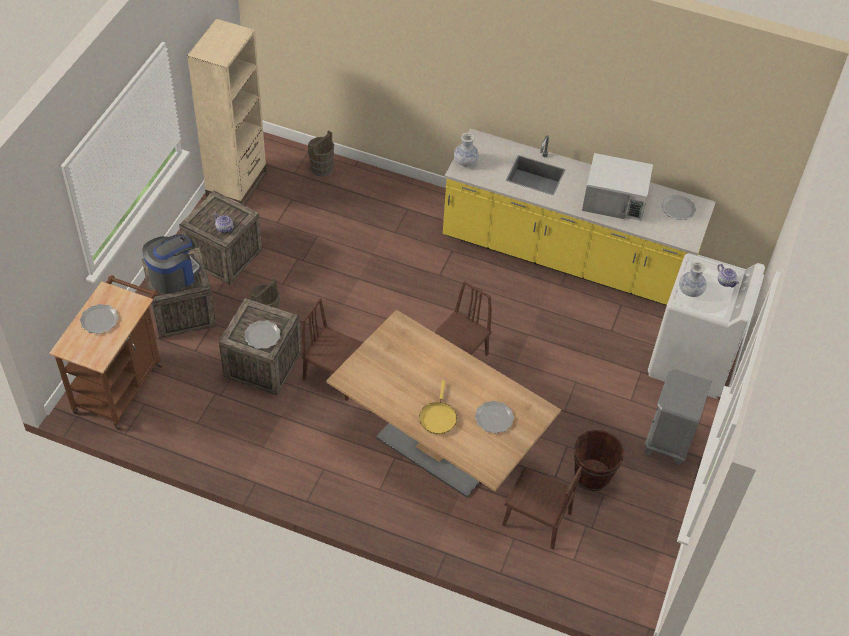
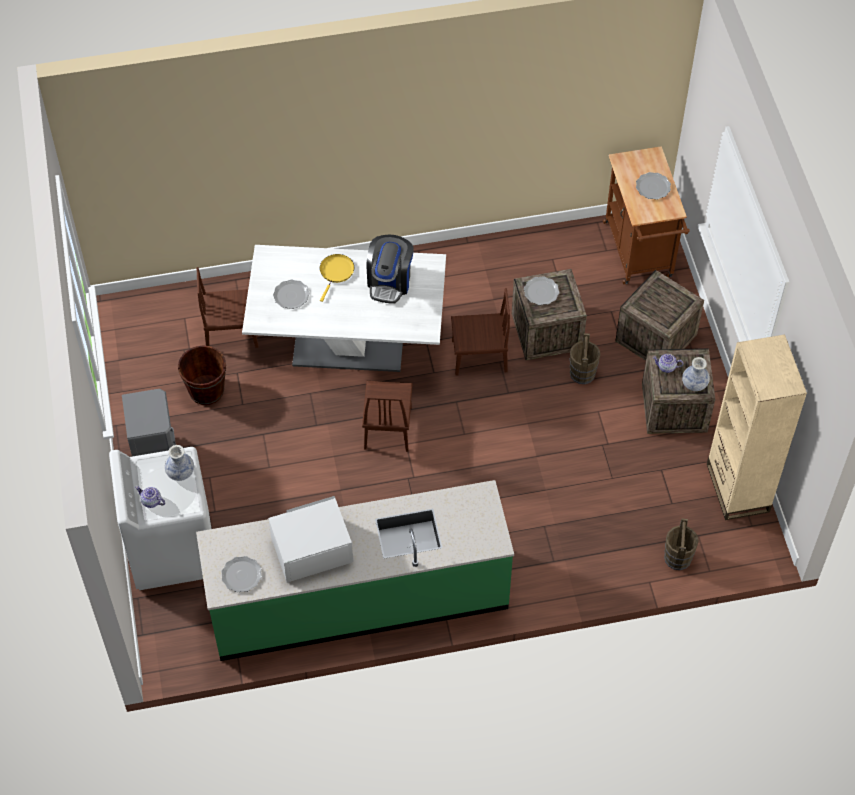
camera: 150 degrees right, 5 degrees up
coffee machine [142,234,202,294] -> coffee machine moved to [366,234,413,304]
brown dining table [326,310,561,497] -> white dining table [242,245,446,372]
yellow frying pan [419,380,457,434] -> yellow frying pan turned 45 degrees clockwise [320,254,354,302]
yellow counter [443,128,716,305] -> green counter [196,480,514,661]
vase [454,133,479,167] -> vase moved to [682,357,710,391]

